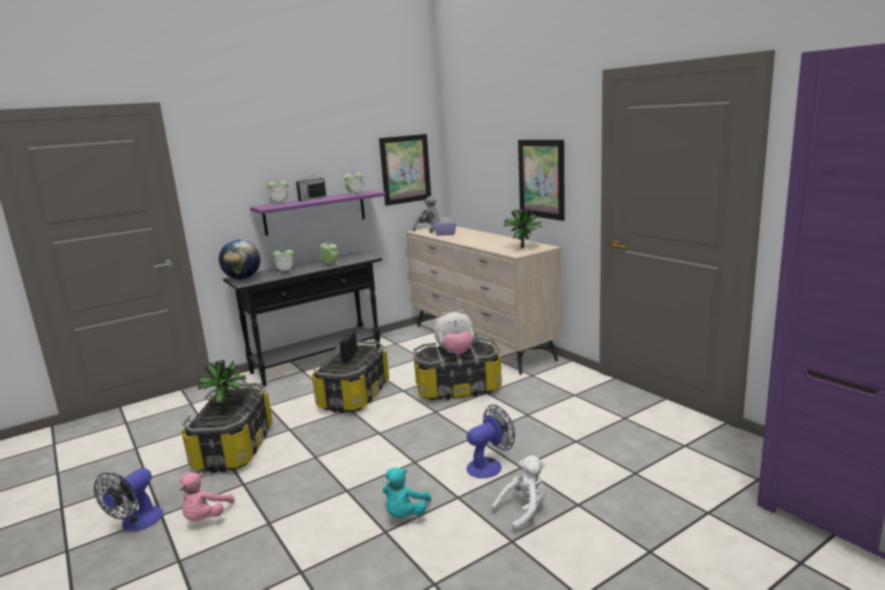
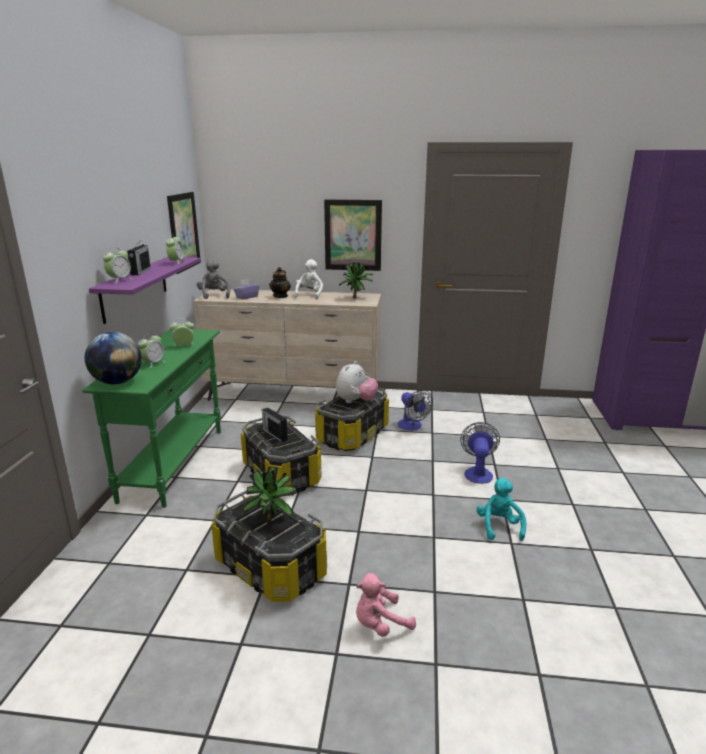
camera: 50 degrees left, 5 degrees up
fan [94,468,163,532] -> fan moved to [398,390,433,431]
pink plush toy [179,472,235,521] -> pink plush toy turned 105 degrees clockwise [356,573,416,637]
black console table [223,251,382,386] -> green console table [82,329,221,508]
turquoise plush toy [383,467,432,518] -> turquoise plush toy turned 150 degrees counterclockwise [476,478,526,541]
white plush toy [491,455,546,532] -> white plush toy moved to [294,259,323,300]
none -> teapot [269,267,291,298]

